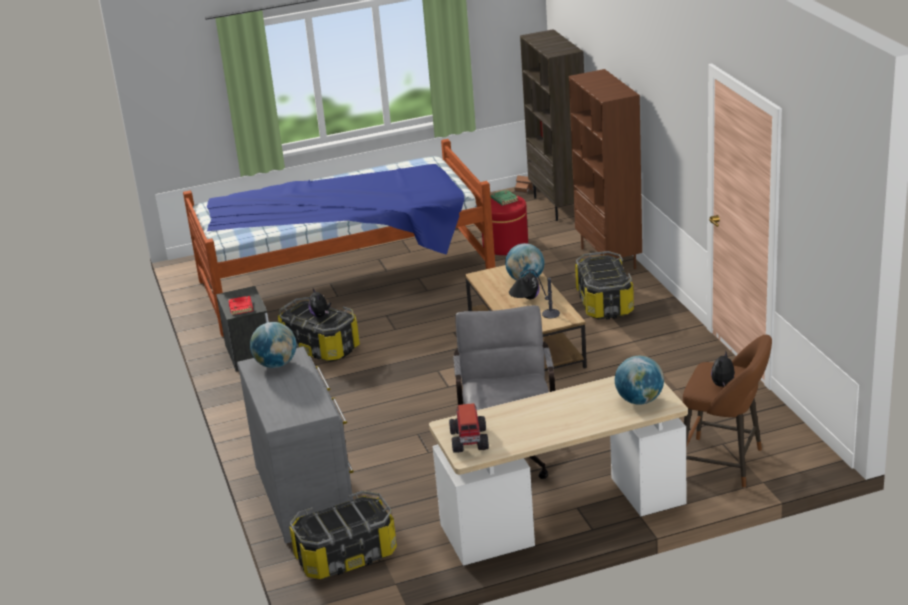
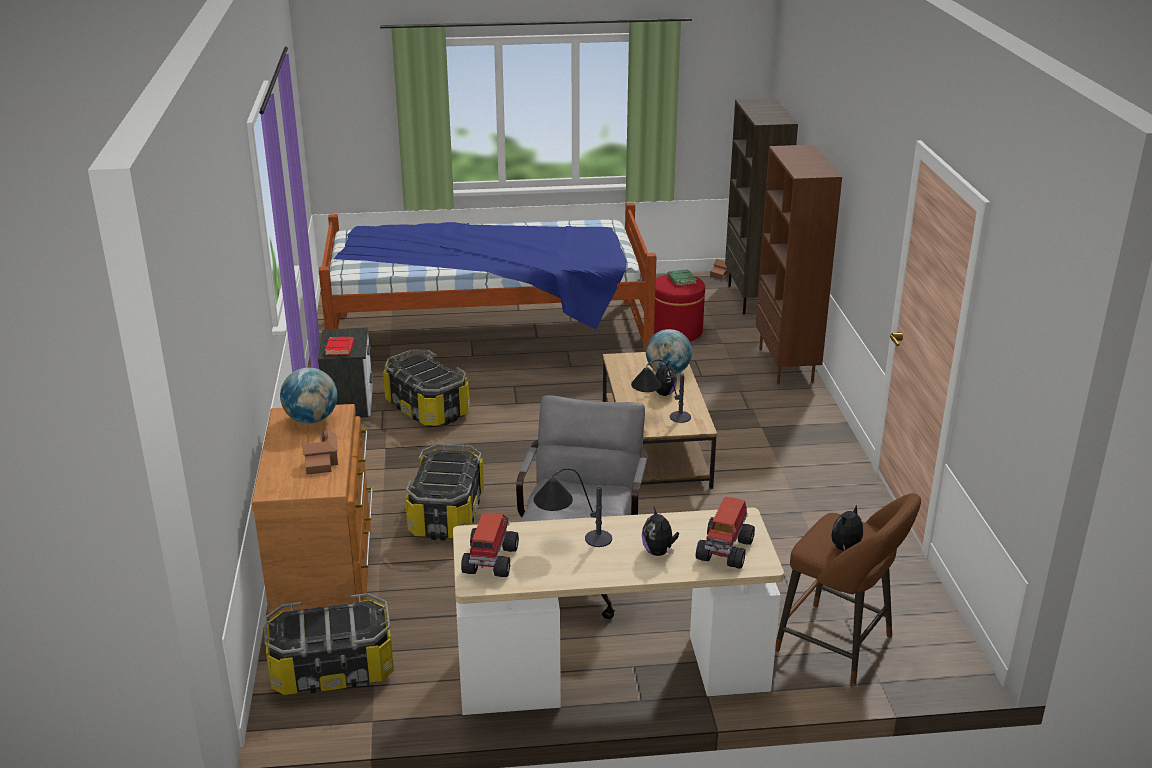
camera: 10 degrees right, 0 degrees up
grey dresser [237,347,354,544] -> brown dresser [251,404,373,620]
plush toy [309,289,331,318] -> plush toy moved to [642,507,679,556]
storage box [575,251,634,320] -> storage box moved to [405,444,484,541]
globe [615,356,664,405] -> toy truck [696,497,755,569]
none -> toy house [302,428,338,475]
none -> table lamp [534,468,612,547]

